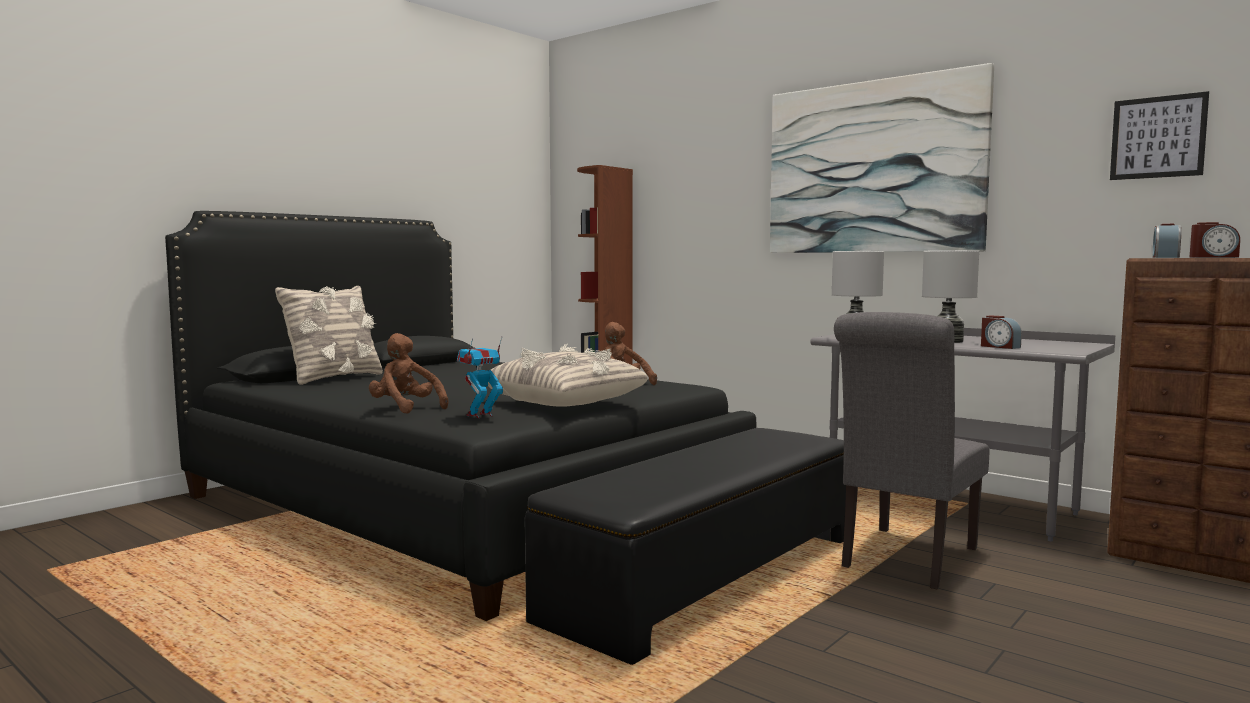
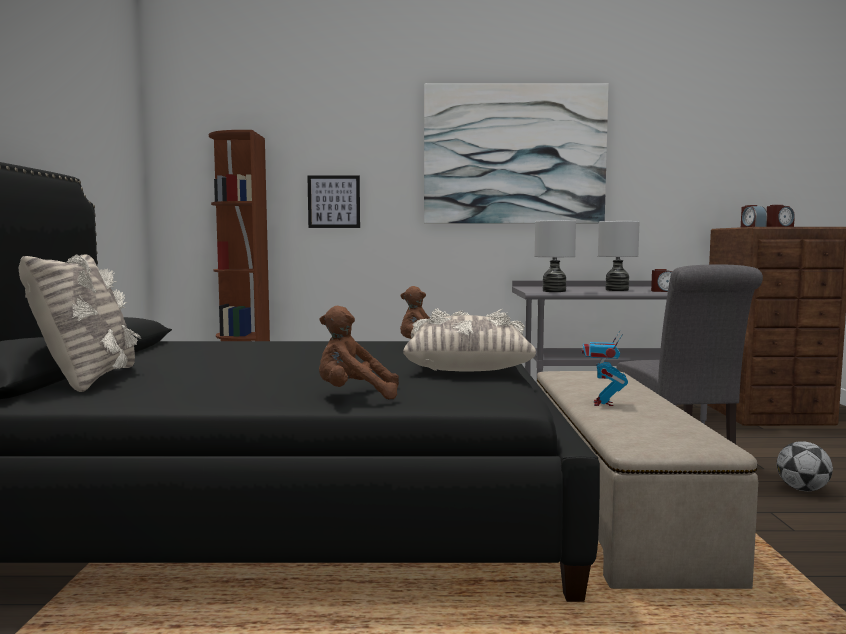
camera: 40 degrees left, 0 degrees up
toy robot [457,337,503,418] -> toy robot moved to [582,330,628,406]
black bench [525,428,846,665] -> beige bench [537,371,758,589]
picture [1110,91,1209,180] -> picture moved to [308,176,360,228]
none -> football [777,441,833,491]

